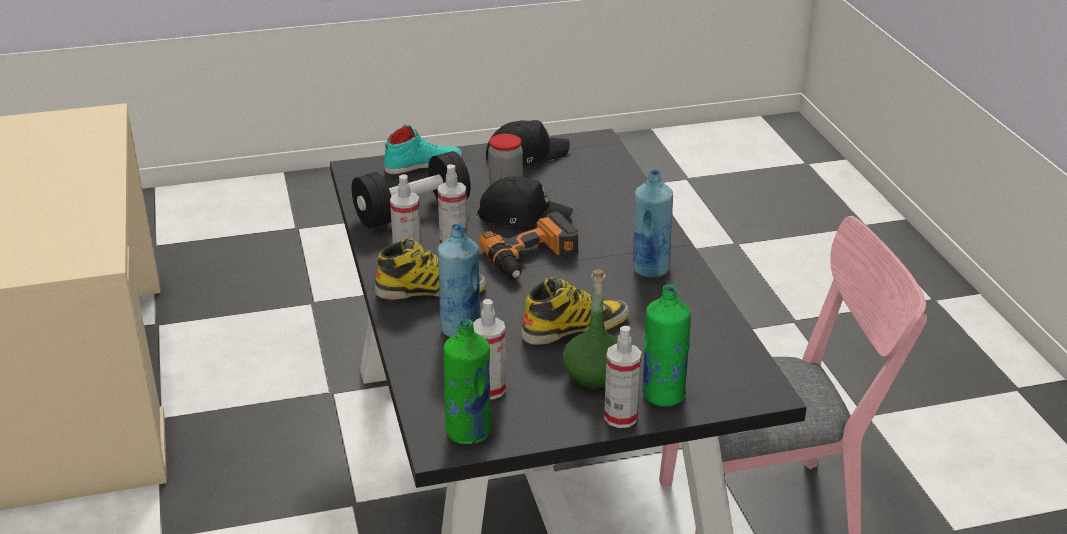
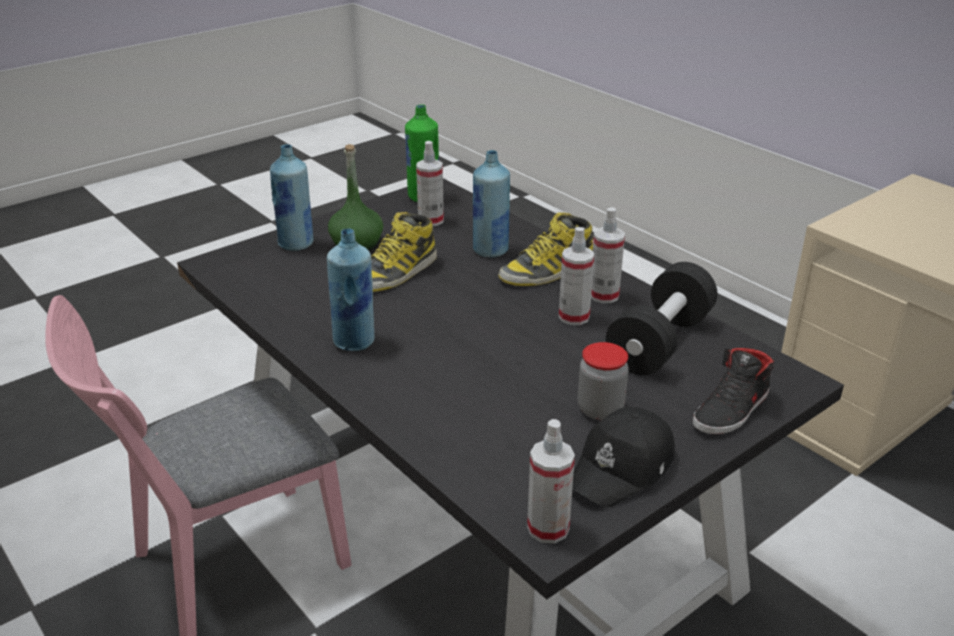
camera: 155 degrees right, 0 degrees up
turquoise shoe [384,124,462,175] -> black shoe [693,348,774,435]
black cap [477,176,573,226] -> none
power drill [479,212,578,279] -> none
spray bottle [604,326,641,428] -> spray bottle moved to [527,419,575,543]
green bottle [642,284,691,407] -> blue bottle [270,144,314,251]

